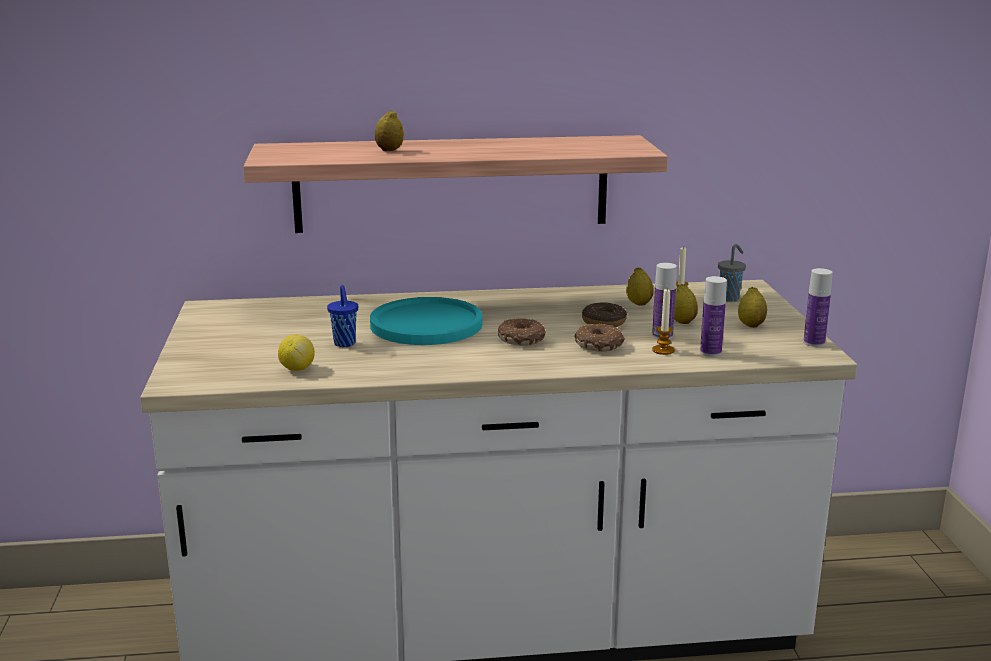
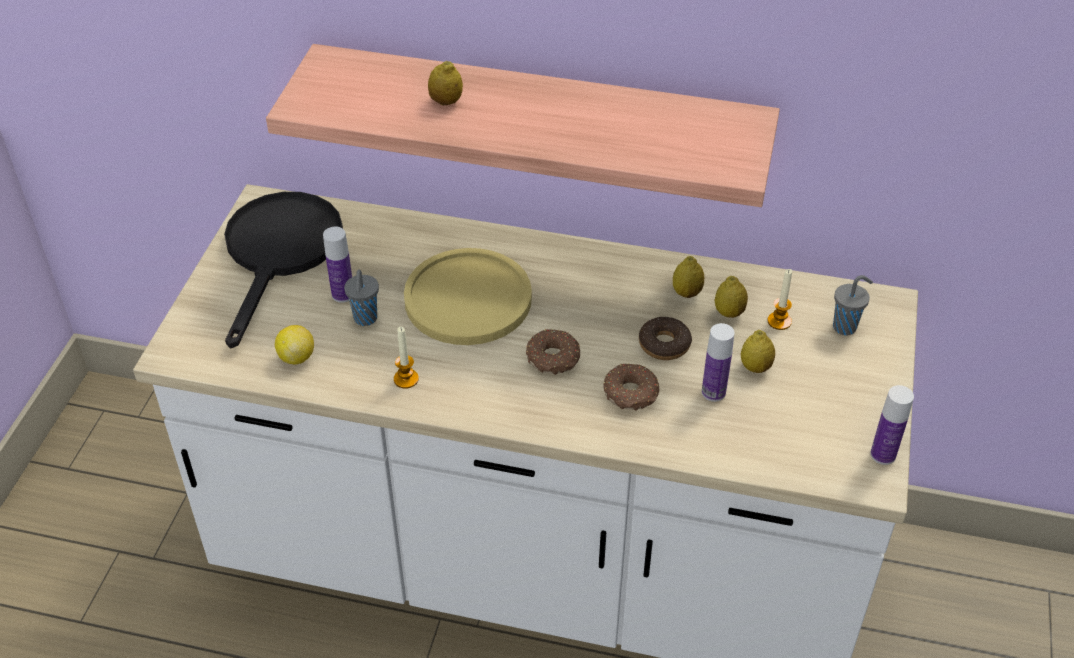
camera: 20 degrees right, 25 degrees up
blue cup [327,285,358,347] -> grey cup [344,269,379,326]
turquoise plate [370,297,482,345] -> yellow plate [404,248,532,345]
candle [652,289,675,355] -> candle moved to [394,326,419,389]
bottle [700,276,727,357] -> bottle moved to [323,227,352,303]
lemon [738,287,767,328] -> lemon moved to [673,256,705,298]
none -> black frying pan [224,192,343,349]

